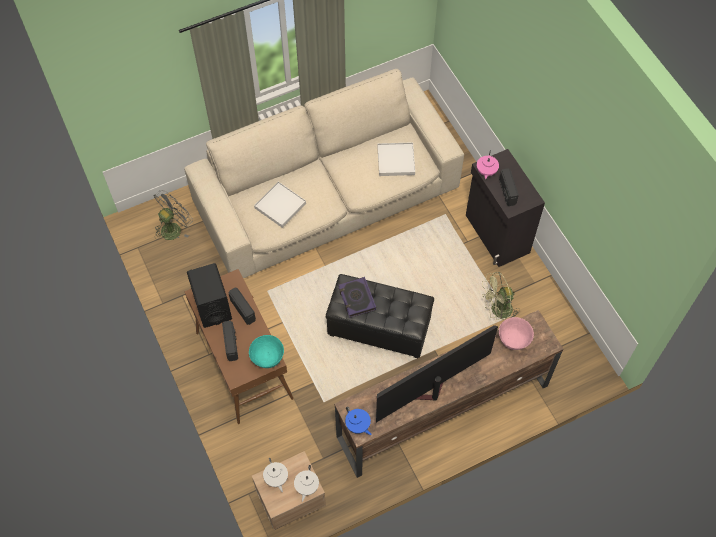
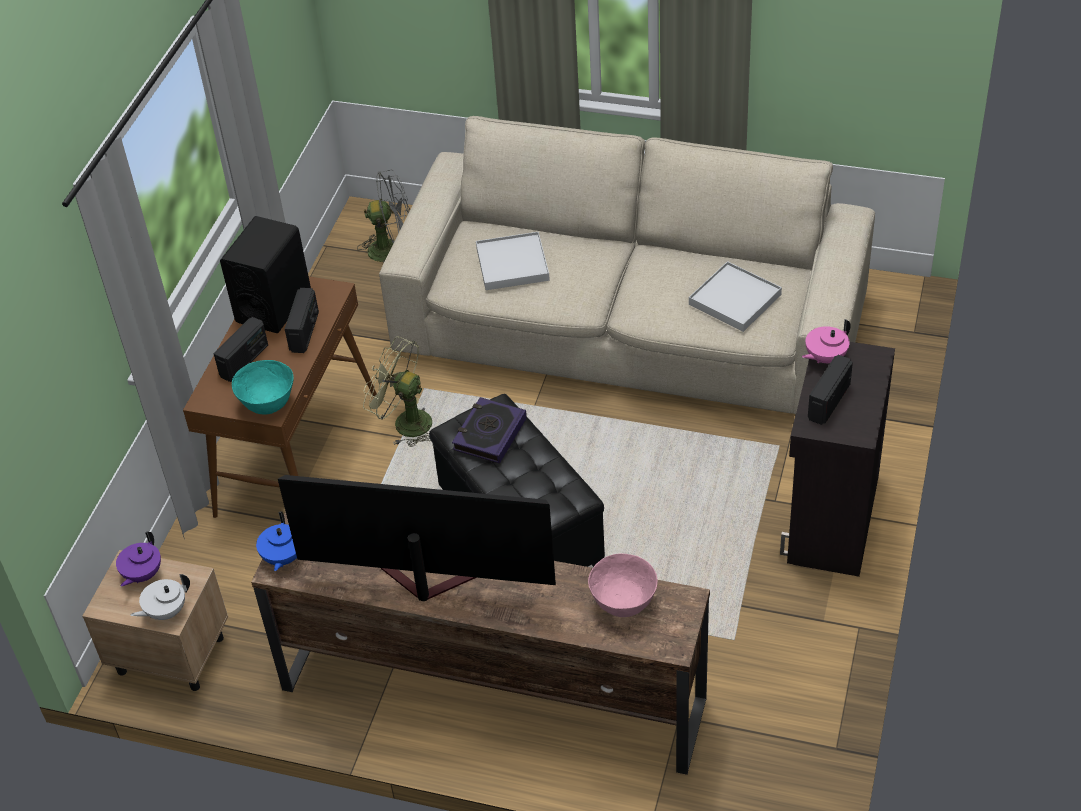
camera: 45 degrees right, 15 degrees down
white teapot [263,458,288,492] -> purple teapot [116,531,161,587]
green fan [482,272,520,320] -> green fan moved to [363,336,432,447]

